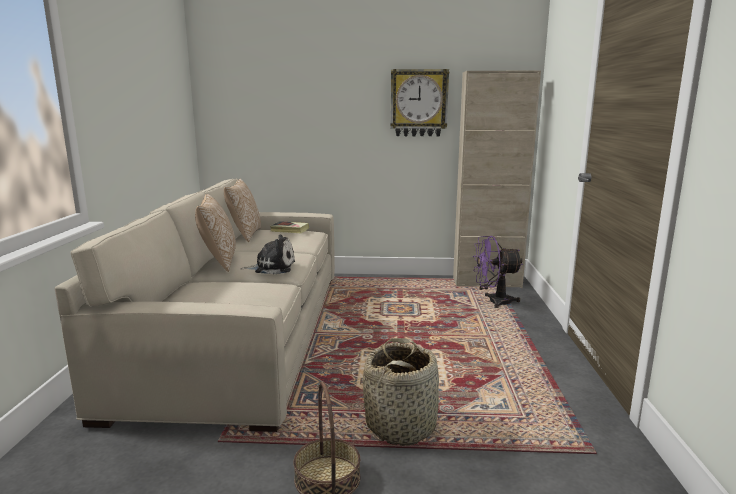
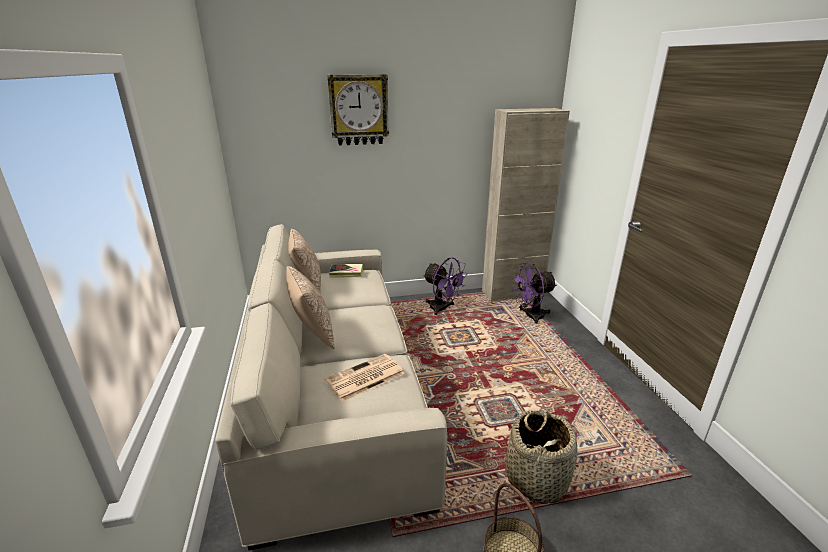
camera: 15 degrees left, 10 degrees up
plush toy [241,234,295,274] -> none
wall clock [390,69,449,136] -> wall clock moved to [327,74,389,146]
none -> newspaper [324,354,405,402]
none -> purple fan [423,258,468,315]

